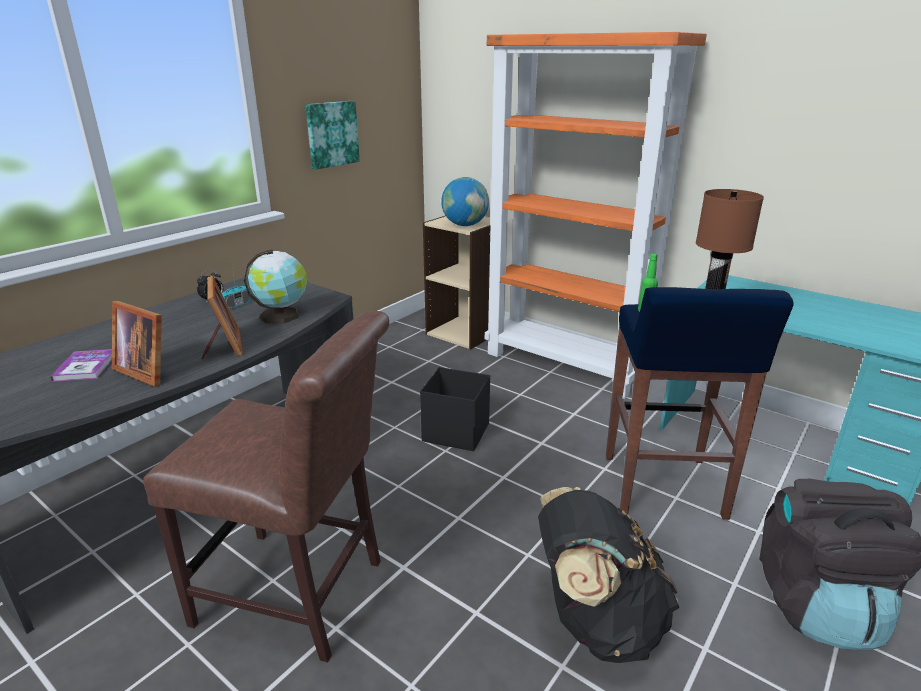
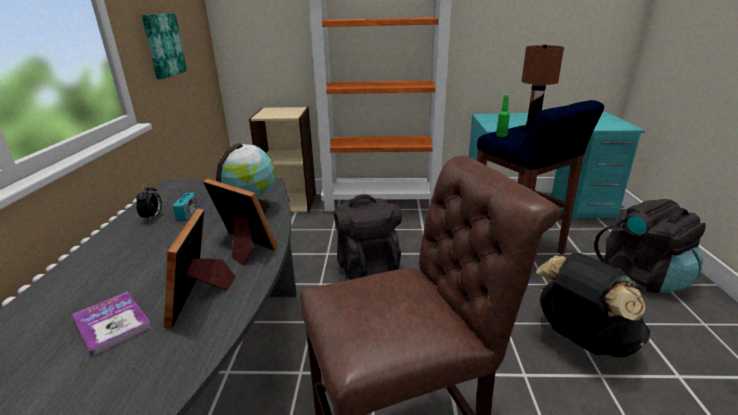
camera: 35 degrees left, 0 degrees up
picture frame [112,301,162,387] -> picture frame turned 90 degrees clockwise [164,208,236,329]
black storage box [420,367,490,451] -> black backpack [333,194,402,280]
globe [441,177,489,226] -> none

